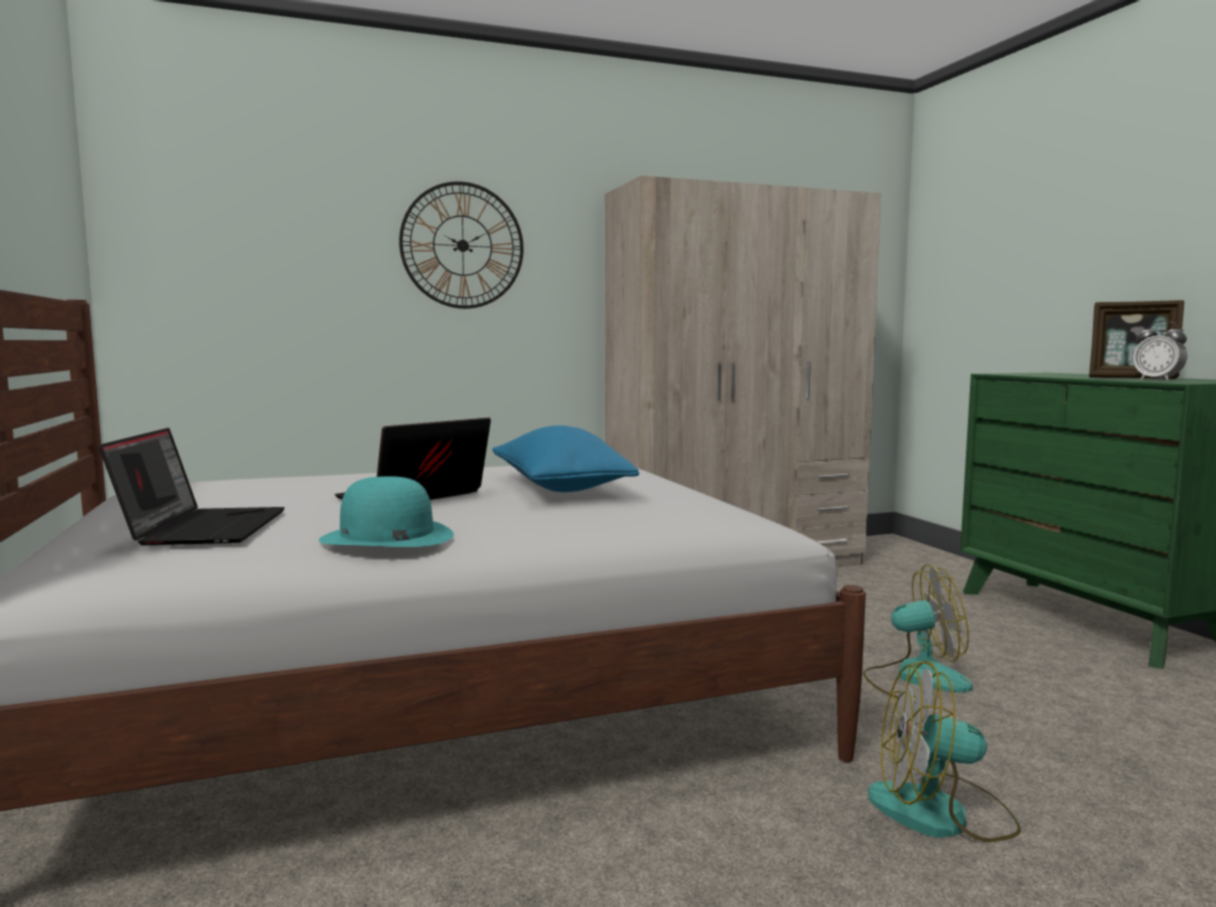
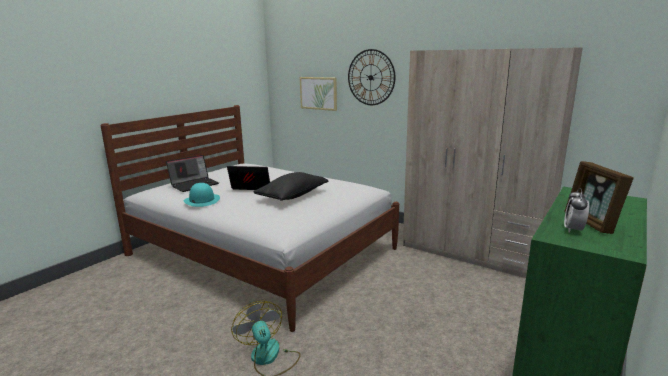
camera: 55 degrees right, 10 degrees up
blue pillow [492,425,639,492] -> black pillow [253,172,328,201]
fan [863,564,973,703] -> none
none -> picture [300,77,337,111]

